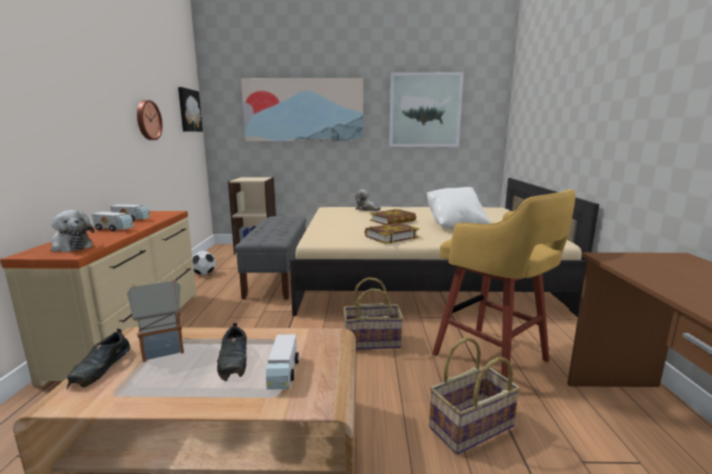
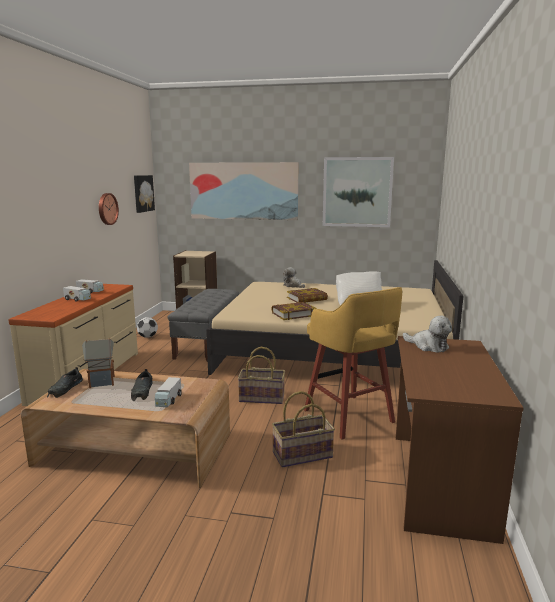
camera: 10 degrees right, 0 degrees up
plush toy [51,210,94,252] -> plush toy moved to [403,316,452,353]

